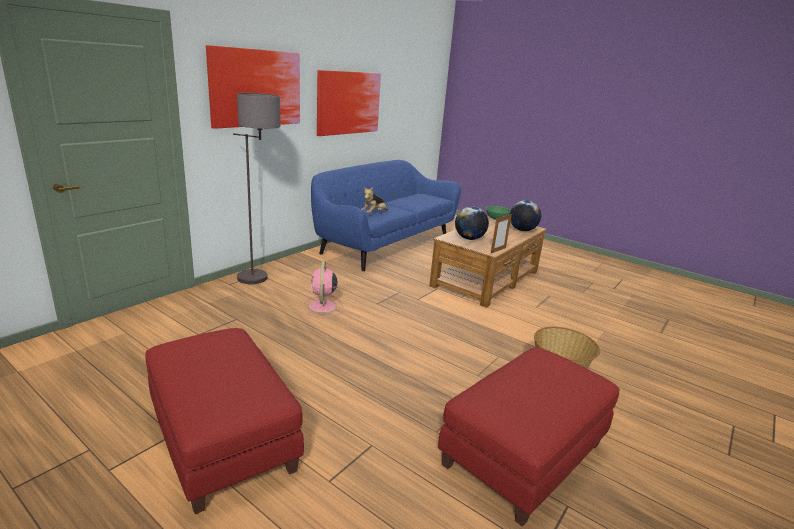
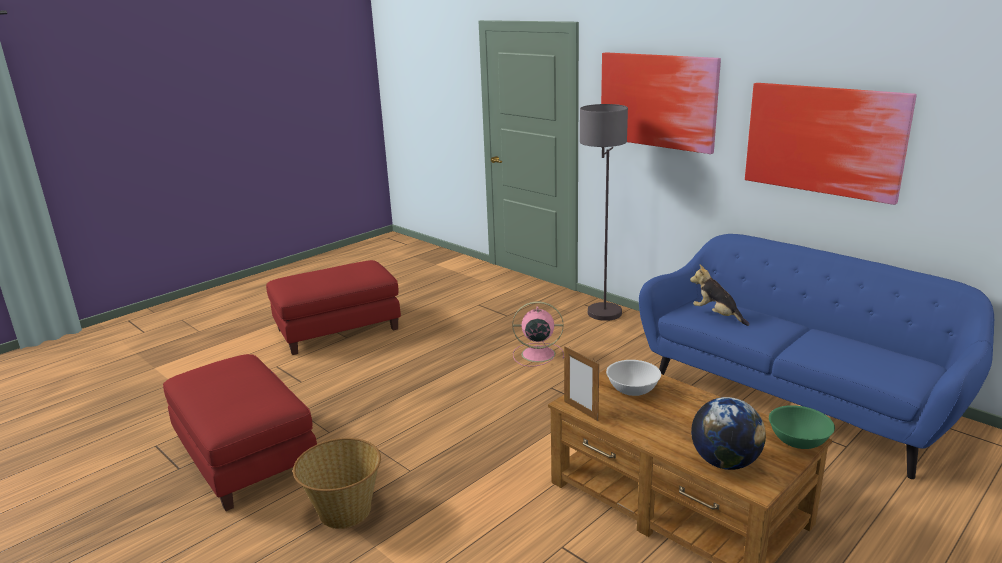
camera: 100 degrees right, 0 degrees up
globe [455,206,489,240] -> white bowl [606,360,661,396]

